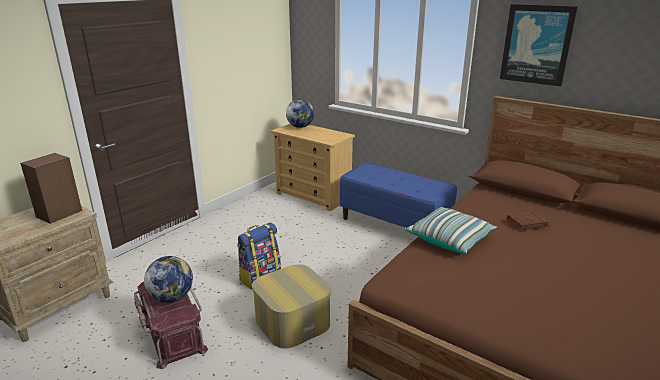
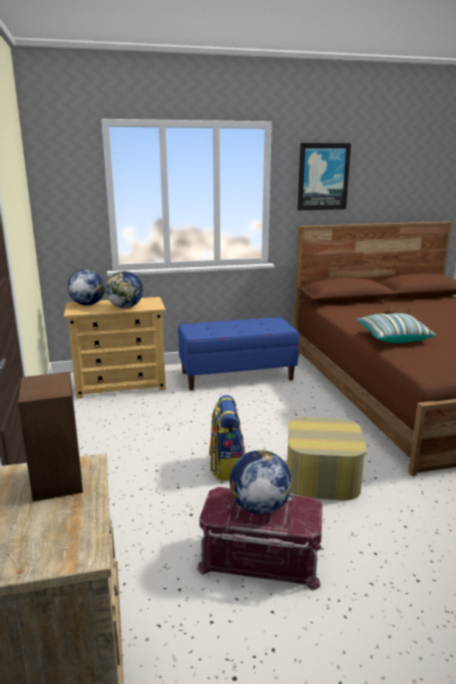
camera: 50 degrees left, 5 degrees down
none -> globe [106,271,143,308]

